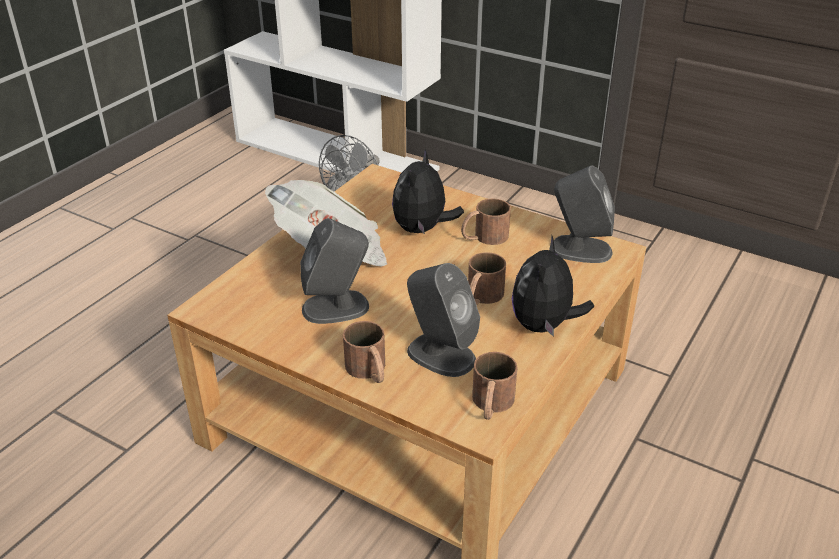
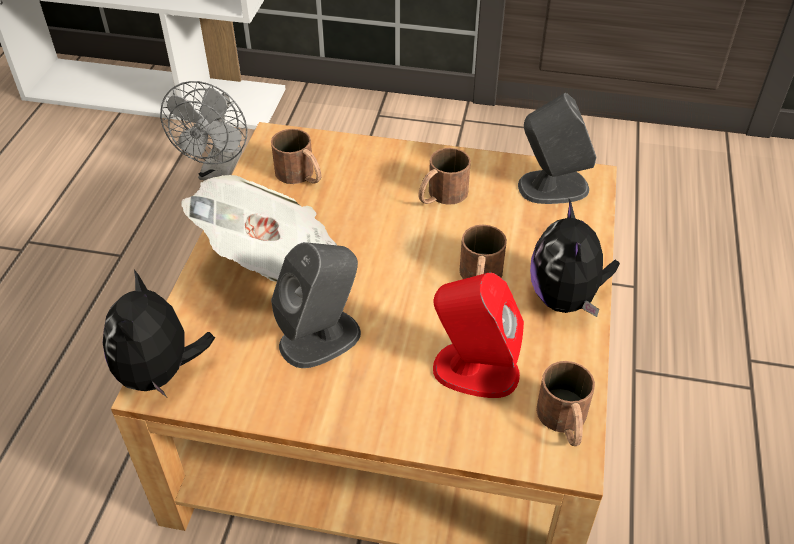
camera: 20 degrees left, 10 degrees up
brown mug [343,321,385,383] -> brown mug moved to [271,129,321,184]
plush toy [392,149,464,234] -> plush toy moved to [103,270,215,397]
grey speaker [407,263,480,377] -> red speaker [433,273,524,398]

